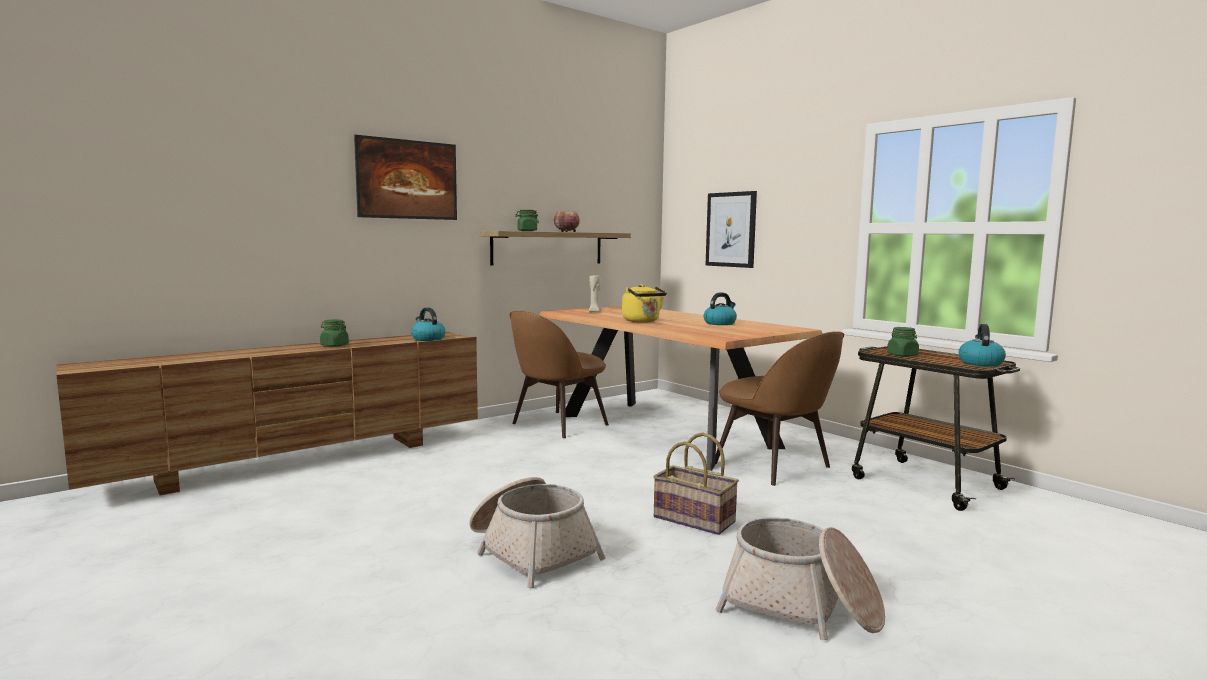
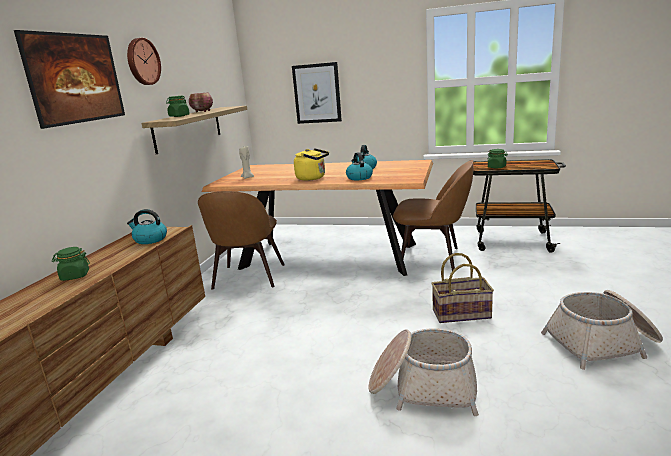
camera: 35 degrees left, 10 degrees up
kettle [959,324,1006,366] -> kettle moved to [346,152,373,180]
none -> wall clock [127,38,161,85]

